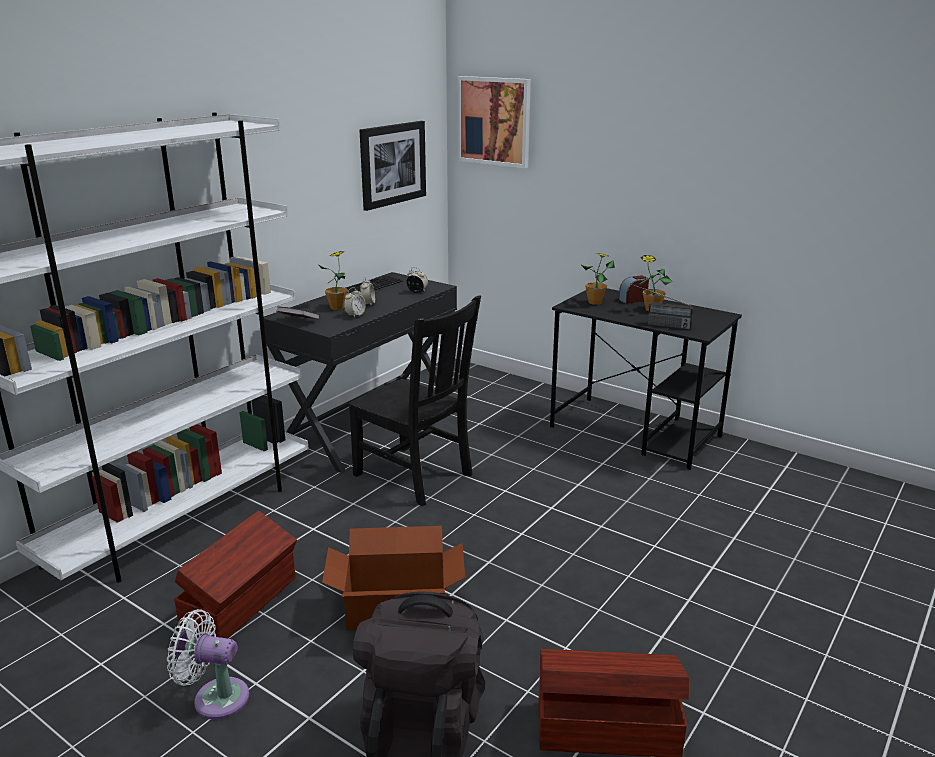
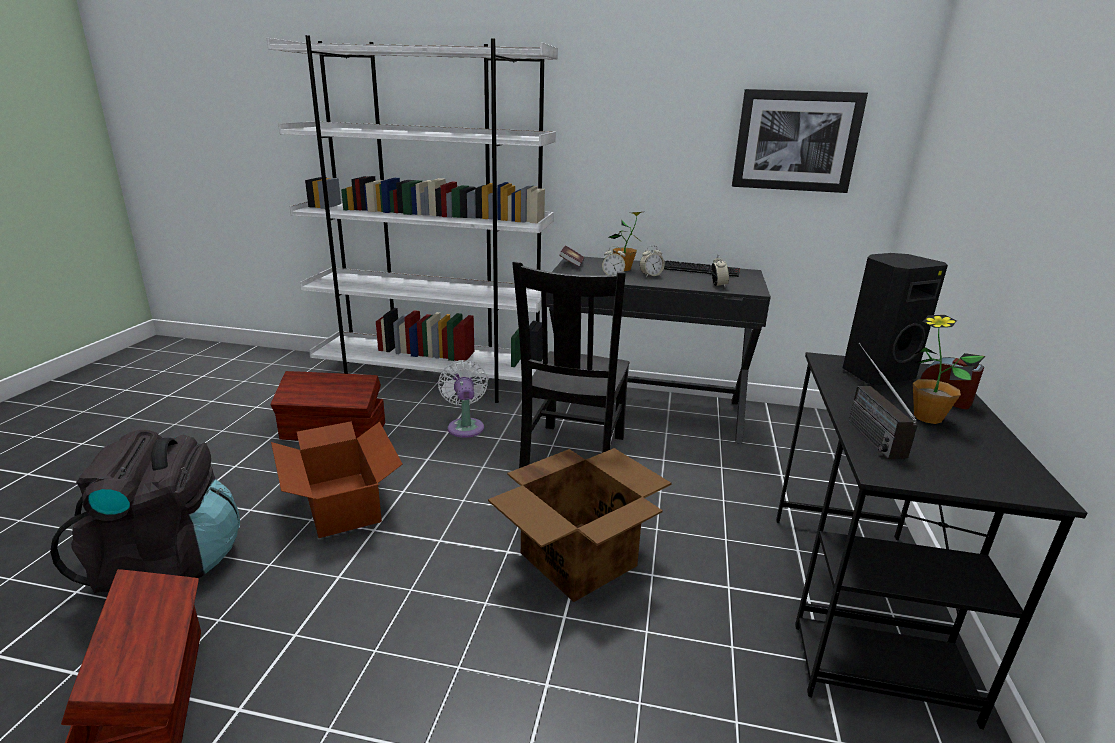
camera: 65 degrees right, 0 degrees up
white fan [167,609,249,720] -> white fan moved to [438,360,488,438]
picture [457,76,531,168] -> none
potted plant [582,253,615,305] -> black speaker [843,253,948,385]
none -> cardboard box [488,448,671,602]

